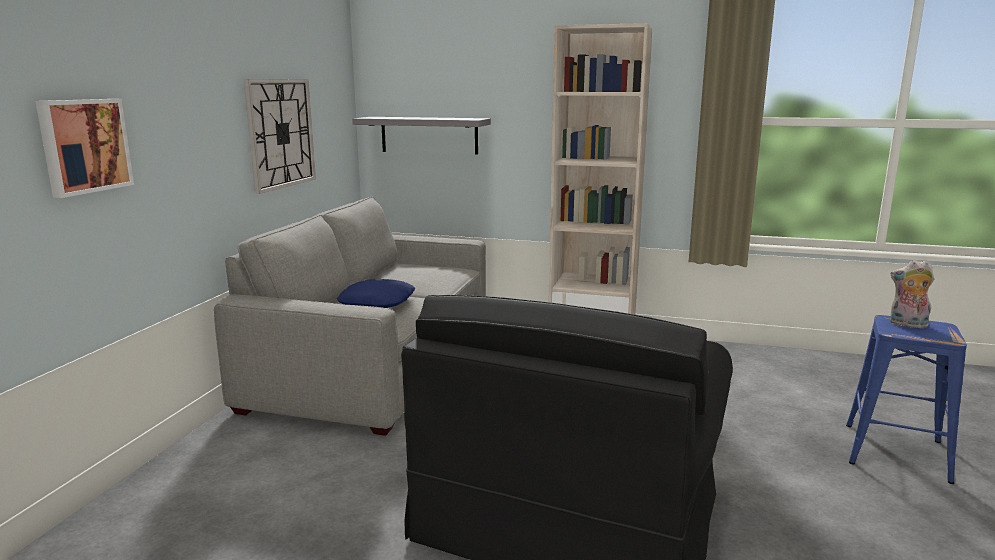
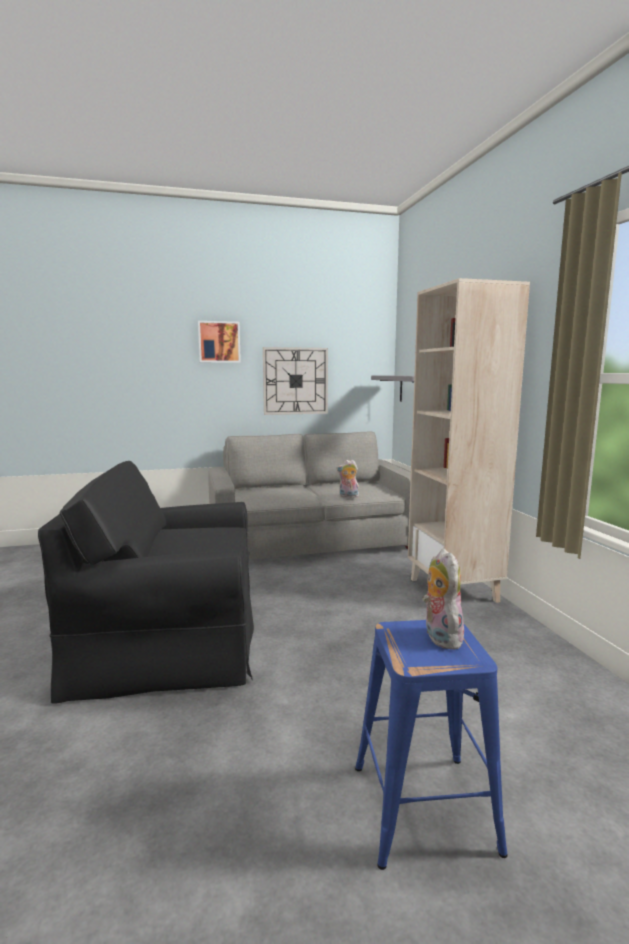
camera: 60 degrees right, 5 degrees down
picture [35,99,134,198] -> picture moved to [198,321,241,363]
blue pillow [337,279,415,308] -> none
none -> plush toy [336,460,359,498]

